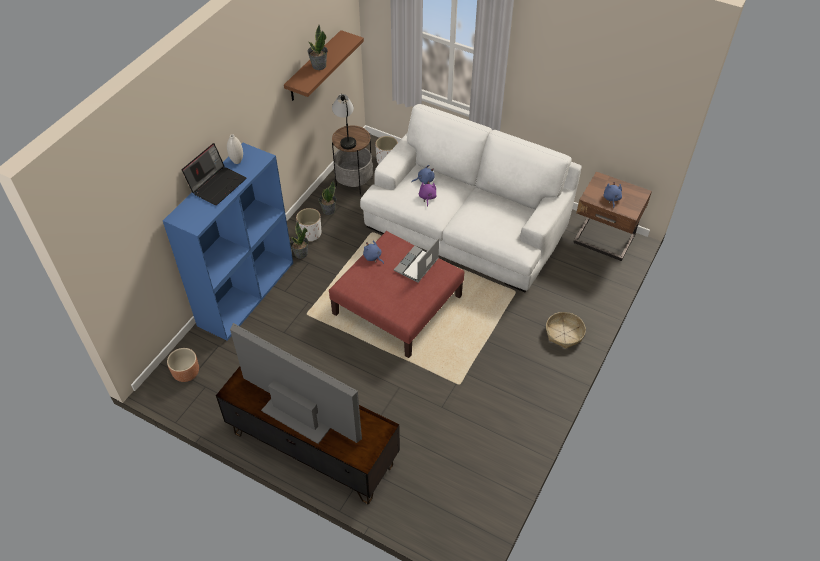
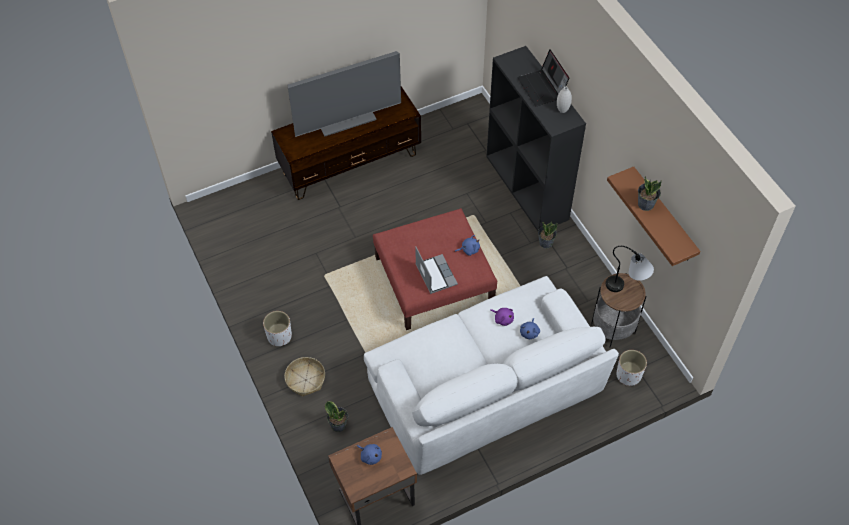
camera: 125 degrees right, 5 degrees up
blue bookcase [163,143,293,341] -> black bookcase [486,46,586,231]
brown planter [167,348,199,382] -> none
white planter [296,208,321,242] -> white planter moved to [263,311,292,346]
potted plant [319,181,336,215] -> potted plant moved to [325,401,348,432]

